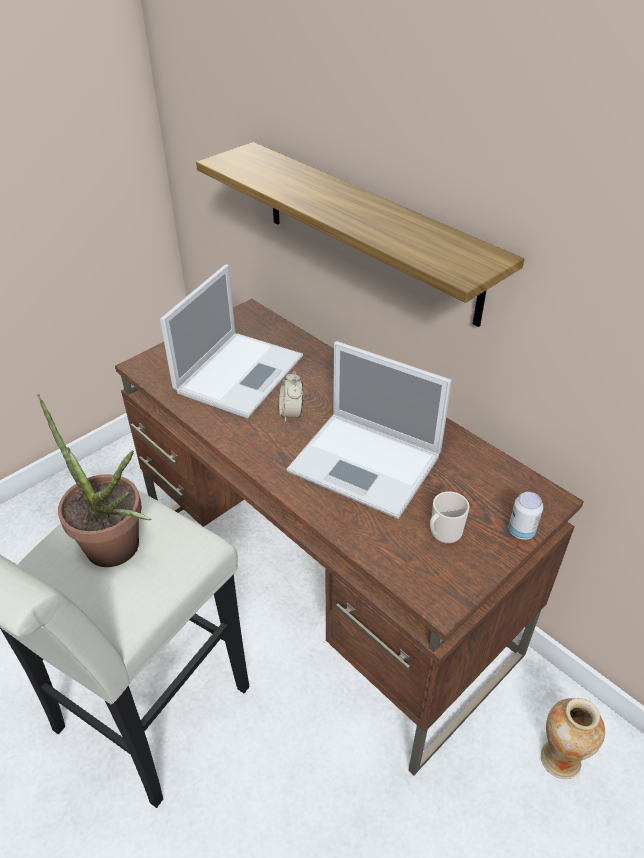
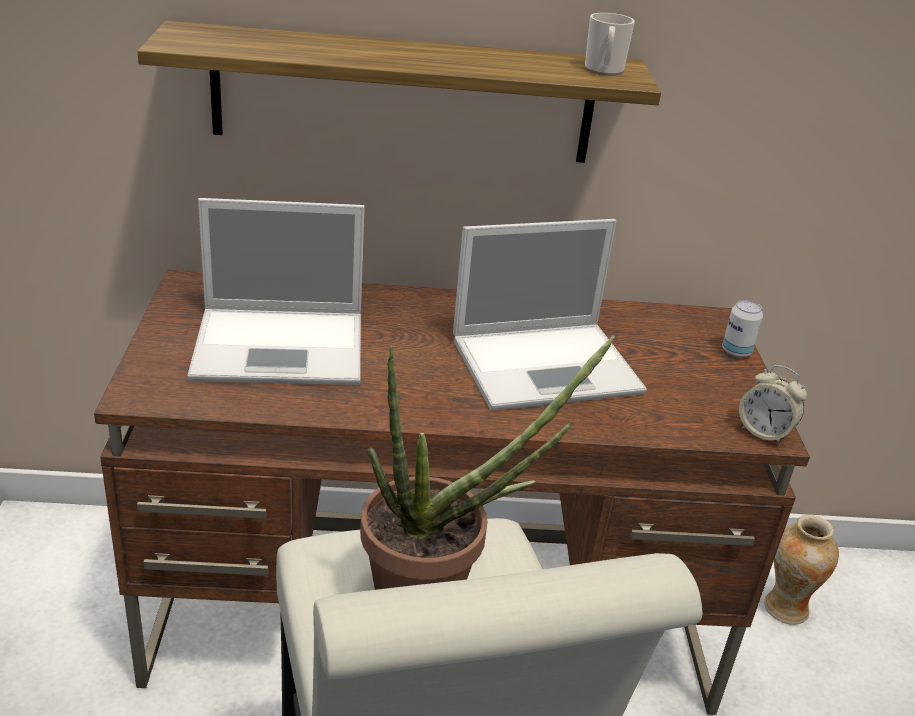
camera: 50 degrees left, 10 degrees down
laptop [160,265,303,418] -> laptop turned 105 degrees clockwise [187,198,365,385]
alarm clock [279,371,303,422] -> alarm clock moved to [739,365,807,445]
mug [430,491,470,544] -> mug moved to [585,13,635,76]

